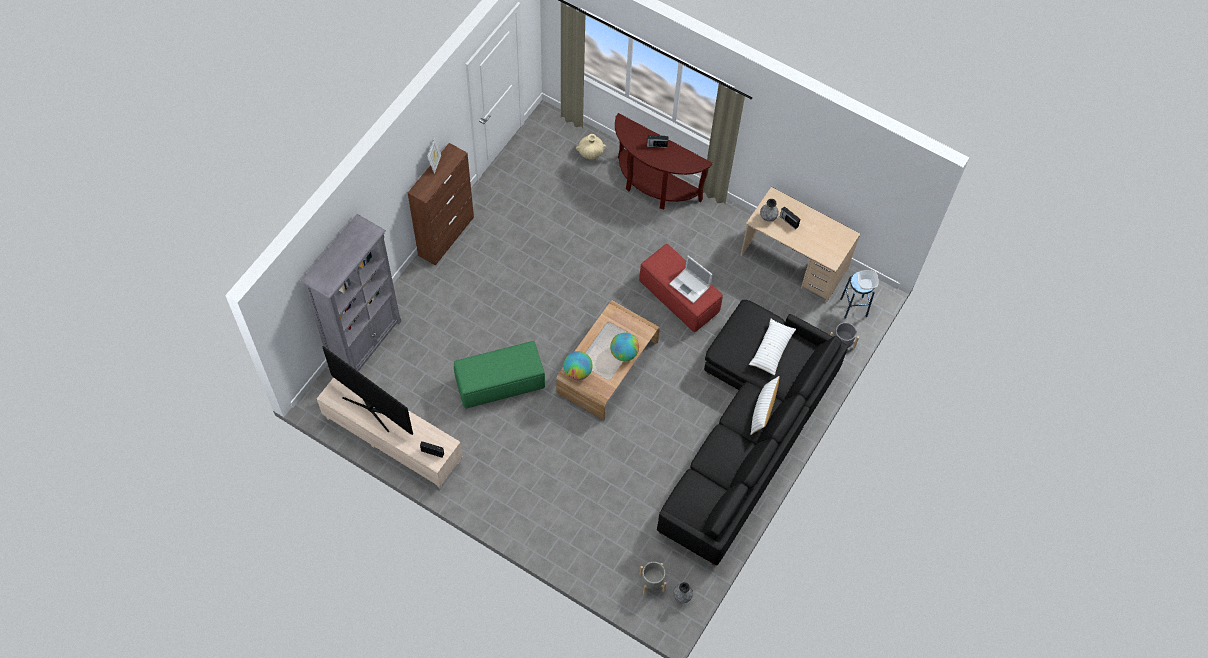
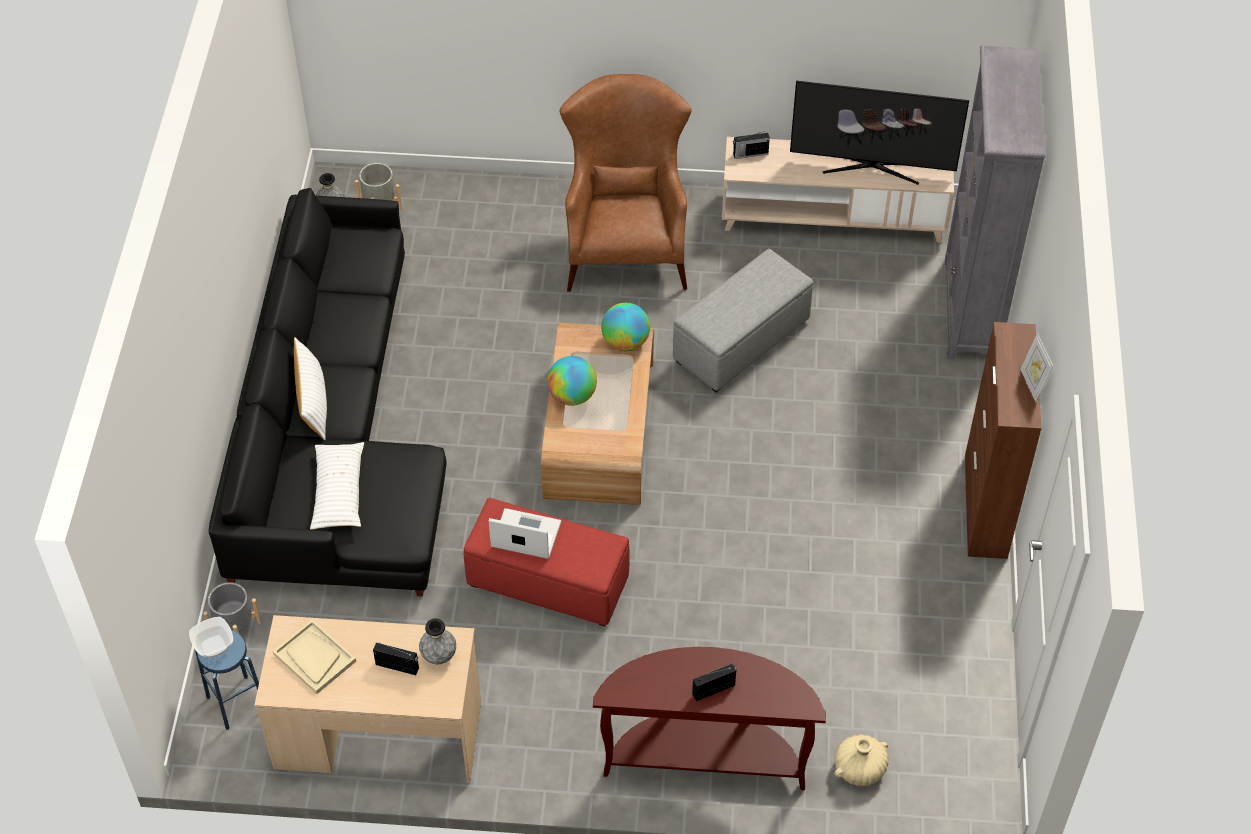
camera: 155 degrees right, 10 degrees down
green ottoman [454,341,545,409] -> grey ottoman [673,249,813,393]
none -> beige tray [272,619,356,694]
none -> brown armchair [559,74,692,292]

